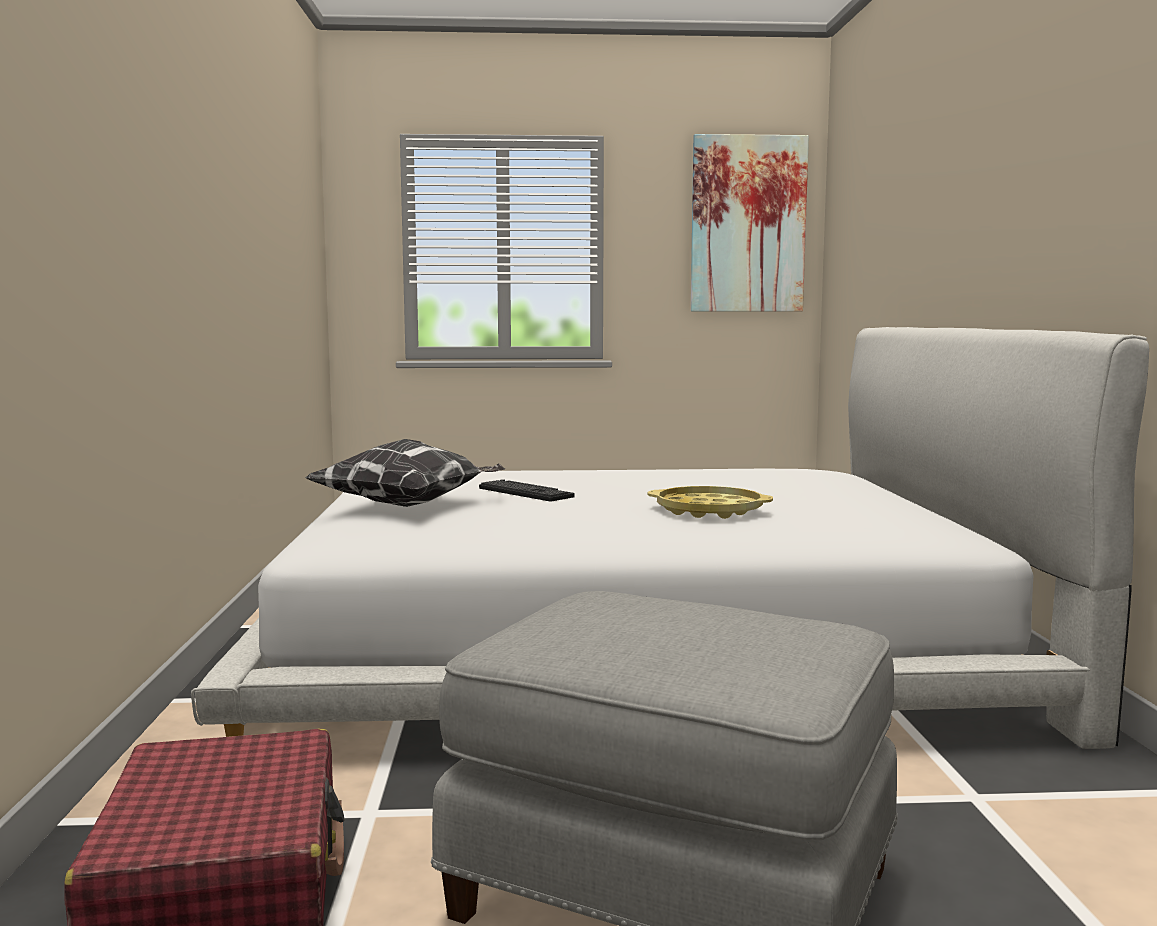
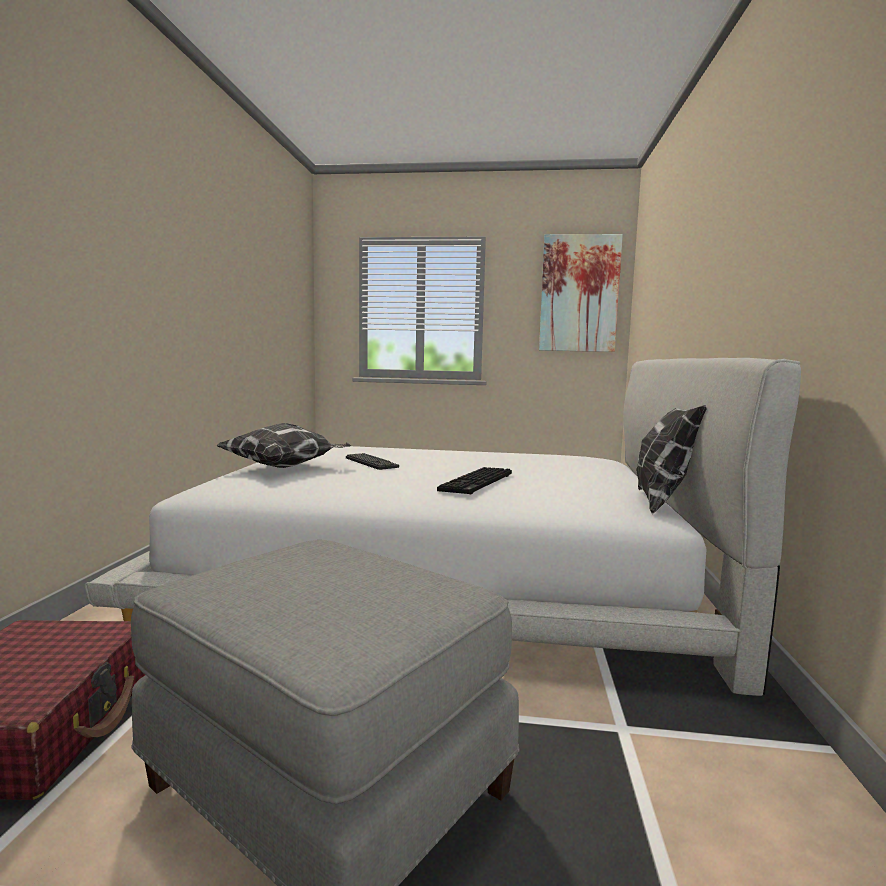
camera: 10 degrees right, 0 degrees up
yellow tray [648,486,773,519] -> keyboard [437,467,512,495]
none -> pillow [636,405,707,514]

